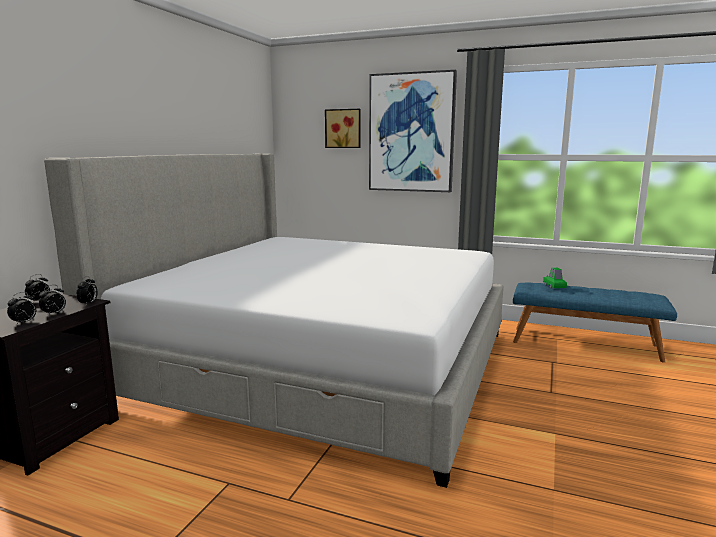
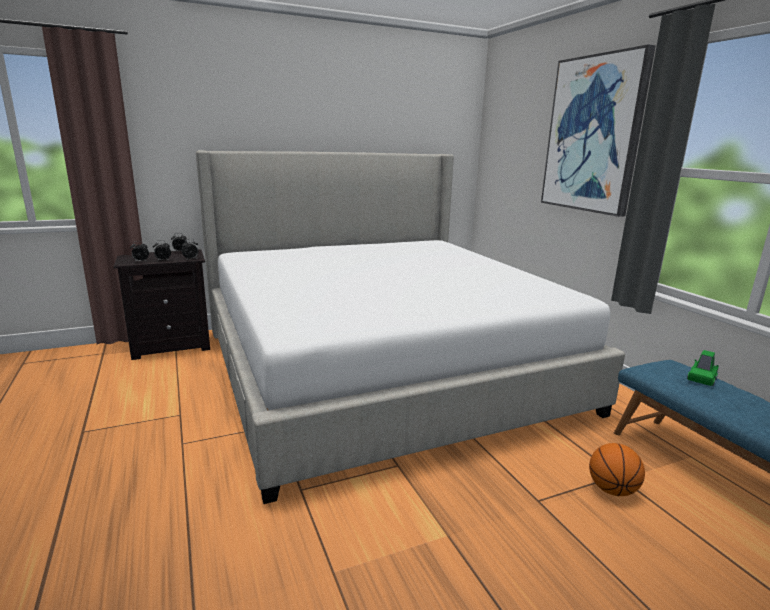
camera: 45 degrees right, 5 degrees up
picture [325,109,360,148] -> none
none -> basketball [589,443,645,496]

